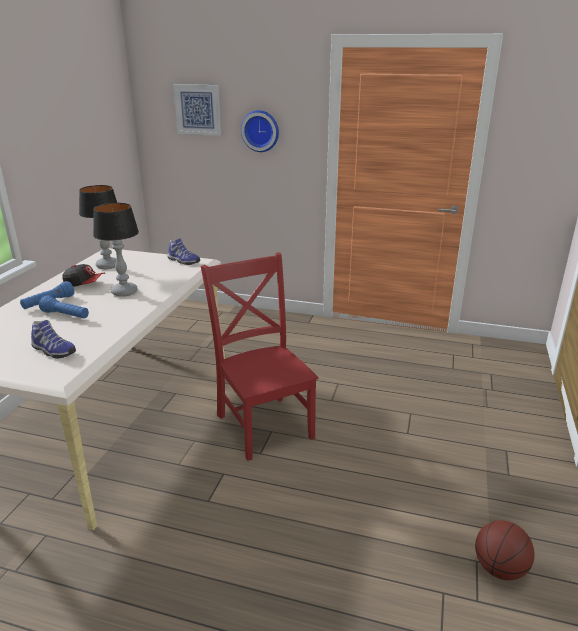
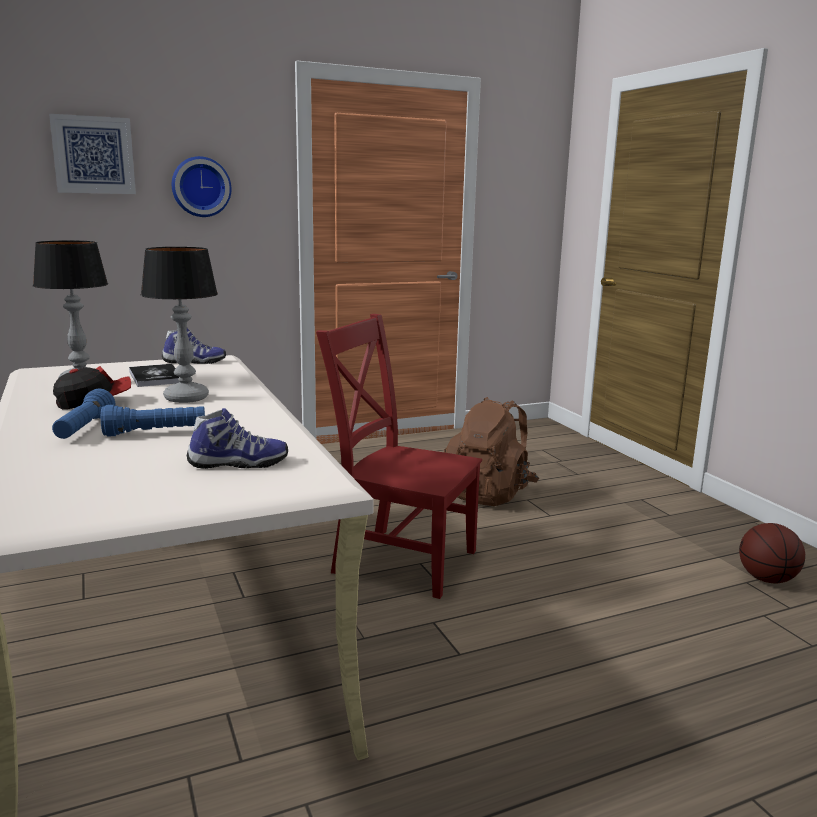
camera: 40 degrees left, 10 degrees down
none -> book [129,364,179,387]
none -> brown backpack [444,397,539,506]

